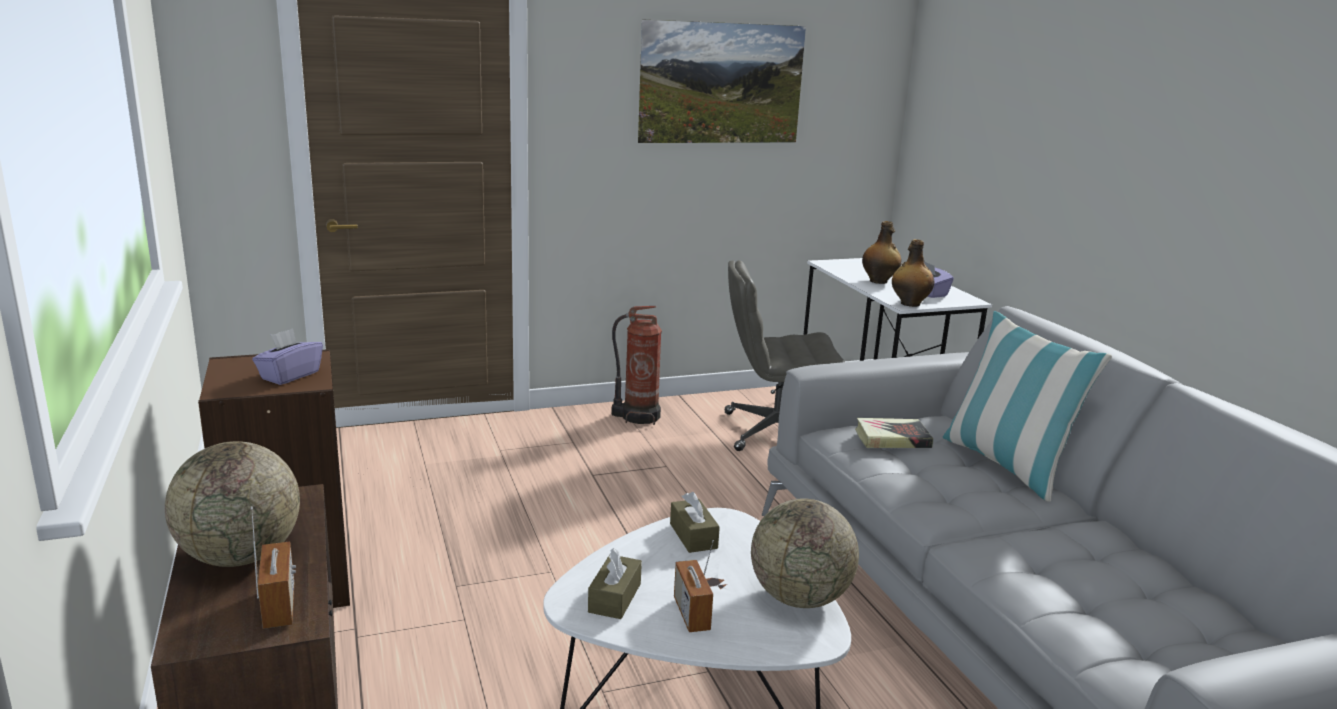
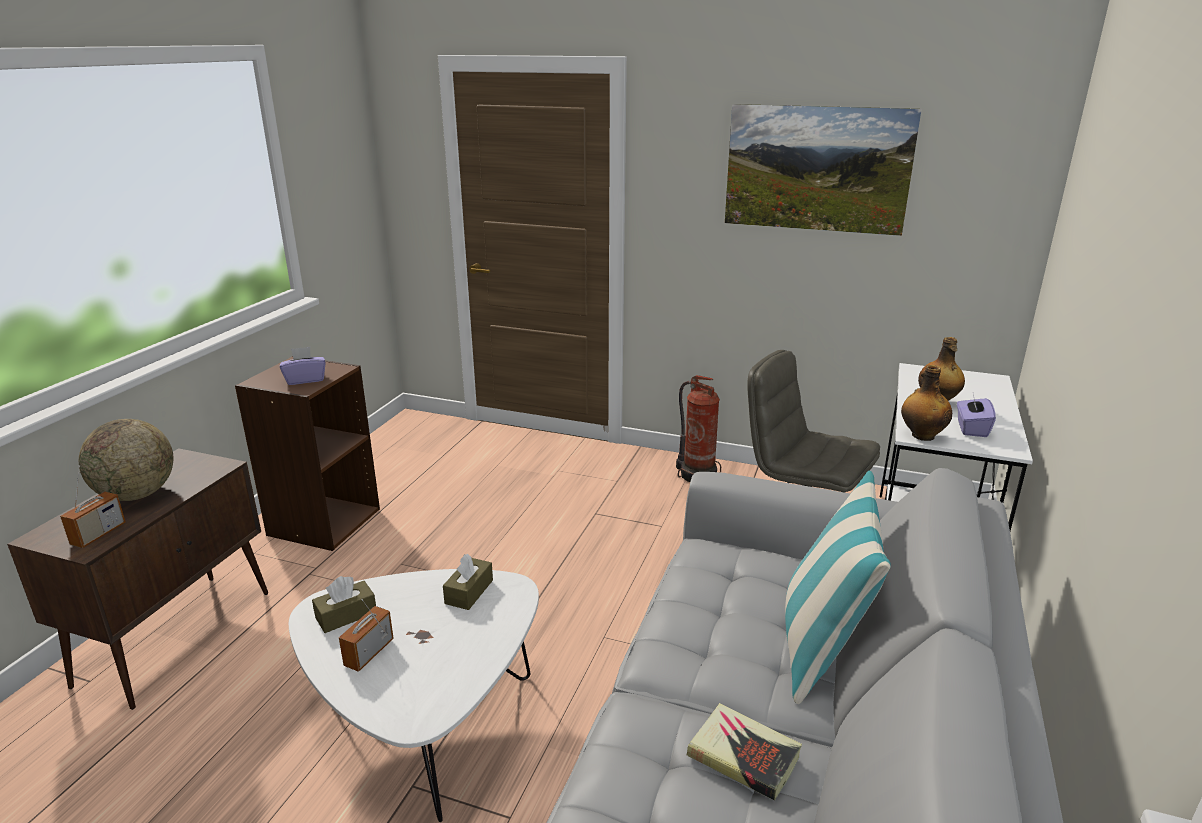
camera: 40 degrees right, 5 degrees up
globe [751,498,859,608] -> none
book [855,418,933,448] -> book moved to [687,703,802,801]

